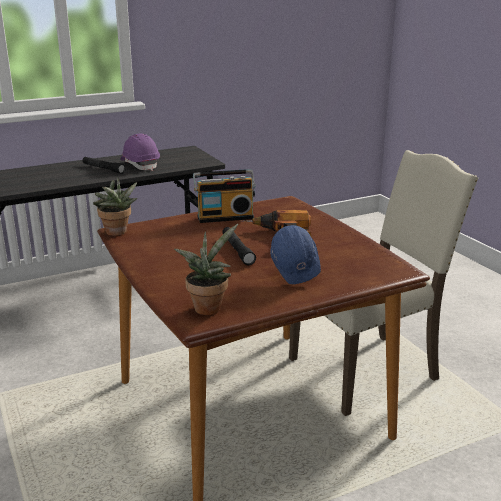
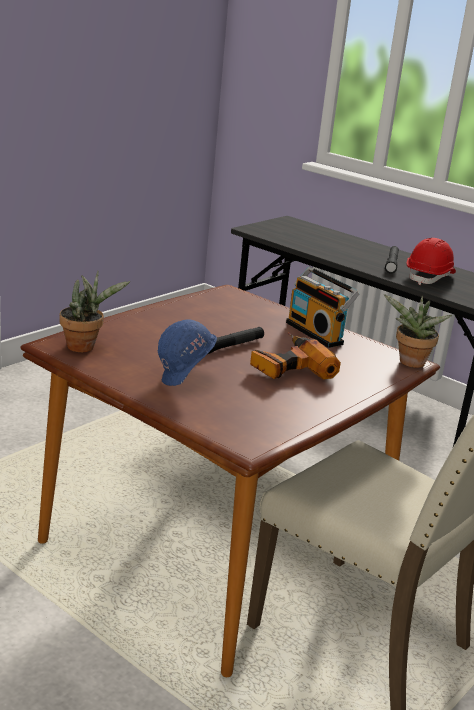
camera: 65 degrees right, 0 degrees up
potted plant [93,177,137,236] -> potted plant moved to [384,294,452,368]
purple hard hat [120,133,160,171] -> red hard hat [407,238,456,285]

